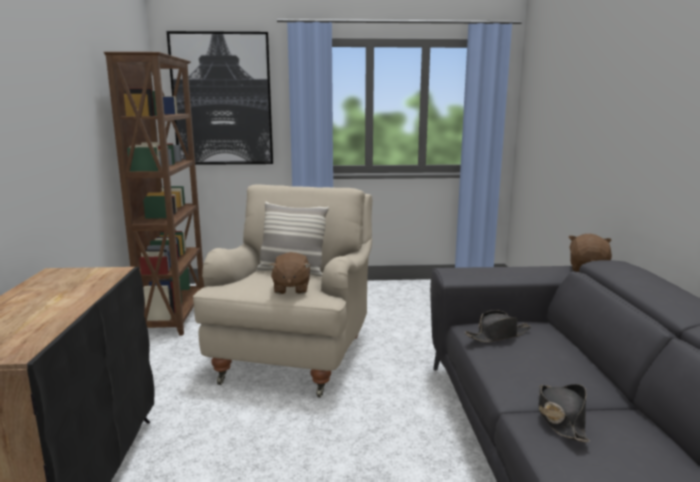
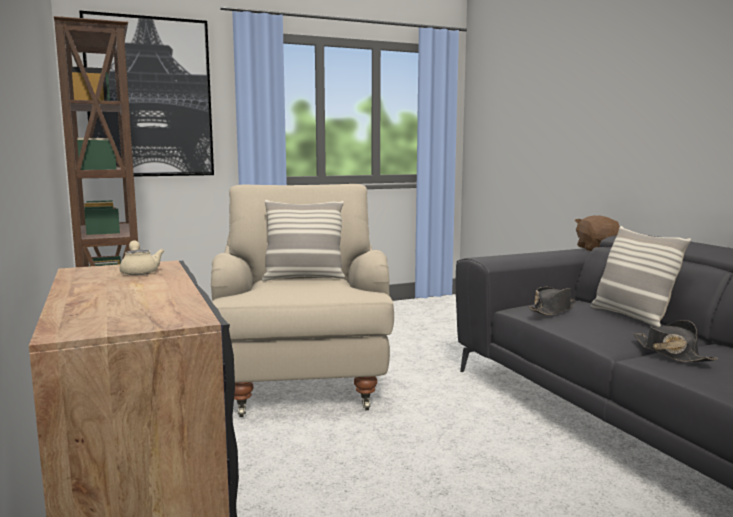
camera: 20 degrees left, 5 degrees down
brown plush toy [269,252,311,294] -> none
none -> beige teapot [120,240,164,275]
none -> pillow [591,226,691,327]

